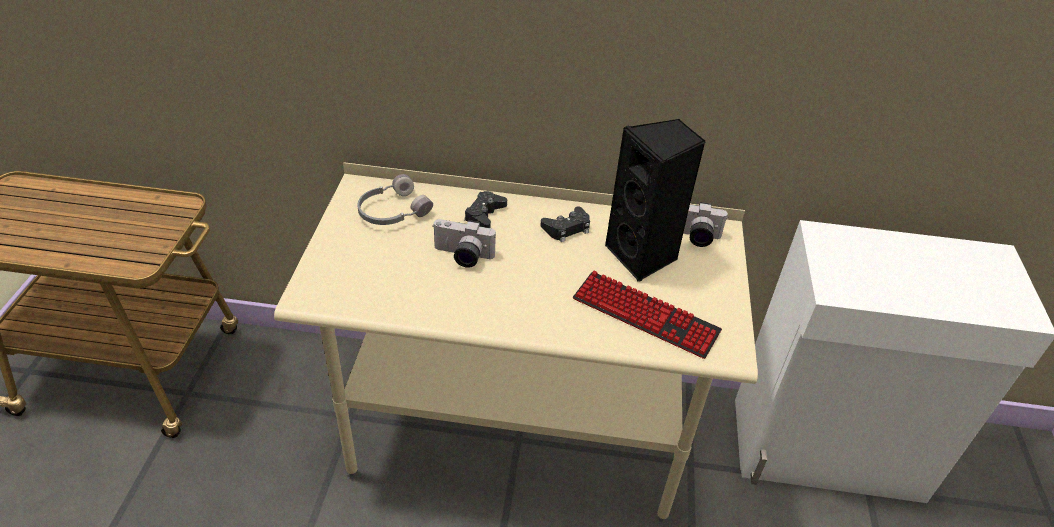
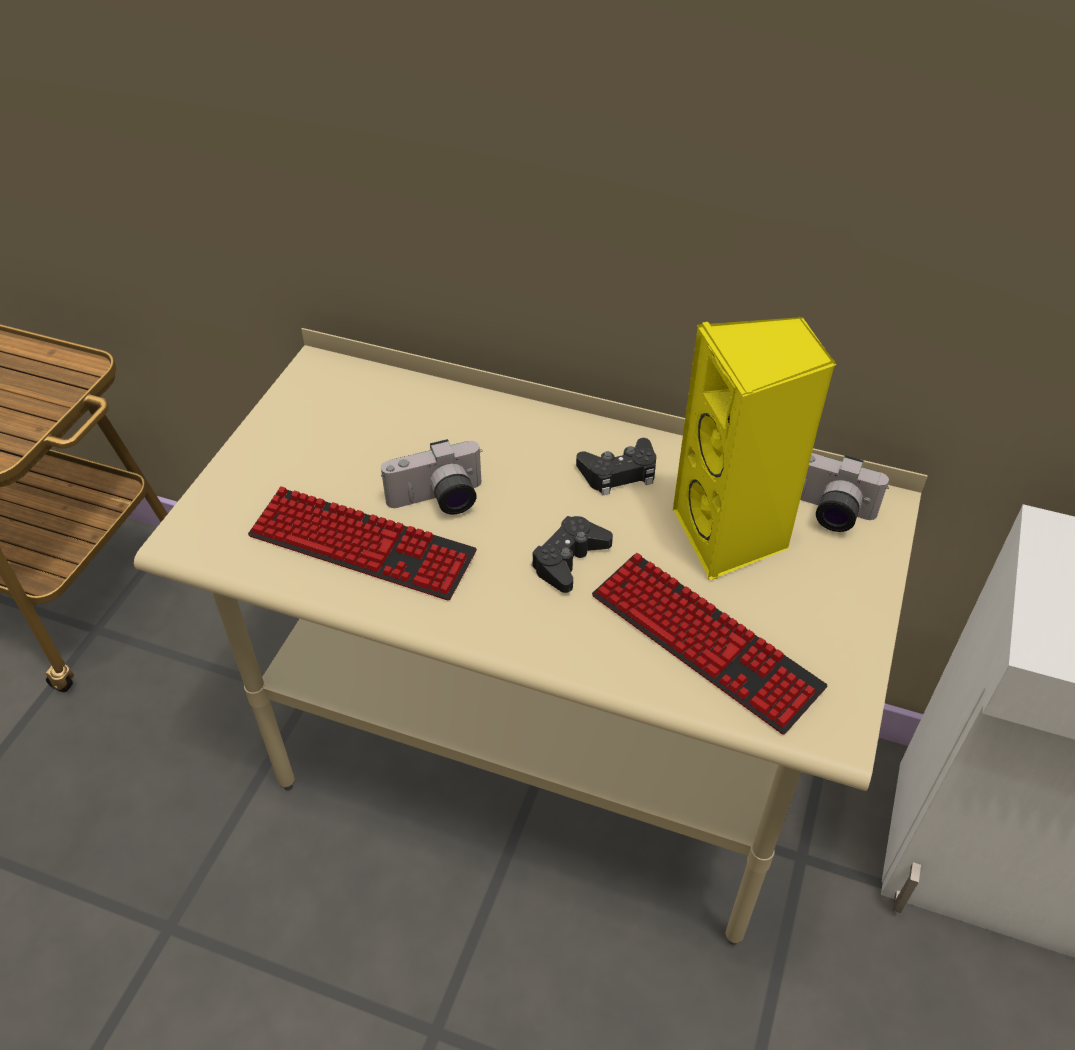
camera: 15 degrees right, 5 degrees up
grey headphones [357,174,433,225] -> none
camera [432,219,496,268] -> camera turned 45 degrees counterclockwise [381,439,483,515]
black game controller [464,191,507,228] -> black game controller moved to [531,516,613,593]
black speaker [605,119,706,282] -> yellow speaker [673,317,836,580]
none -> keyboard [248,486,477,600]

